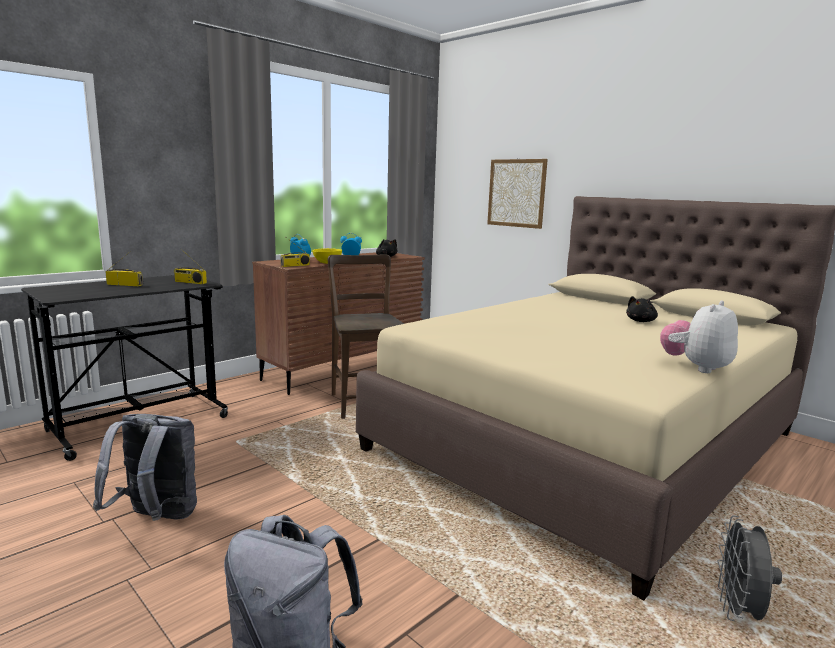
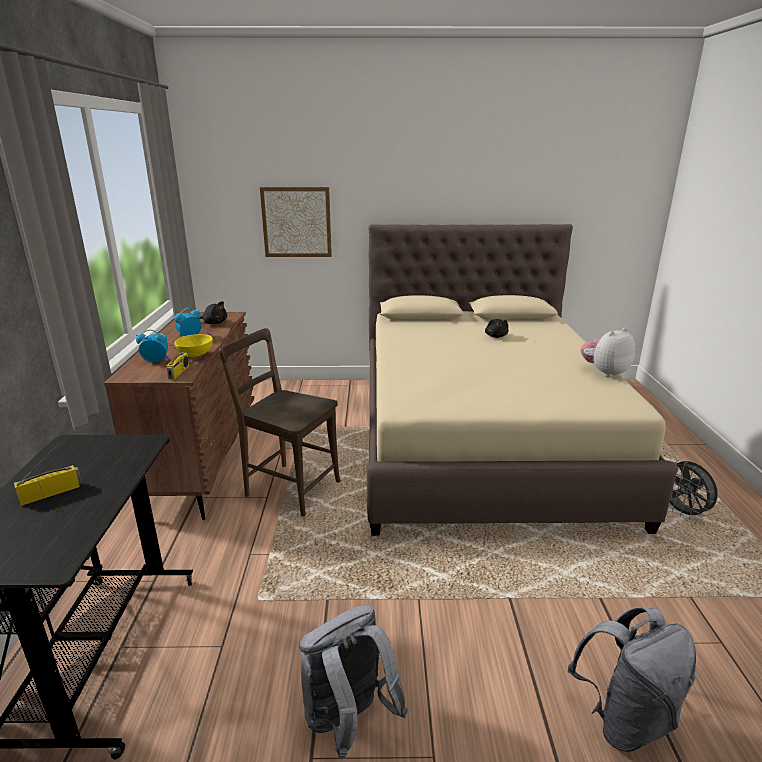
camera: 45 degrees left, 10 degrees up
radio [174,249,207,284] -> none
plush toy [660,301,738,373] -> plush toy turned 60 degrees clockwise [581,328,635,377]

